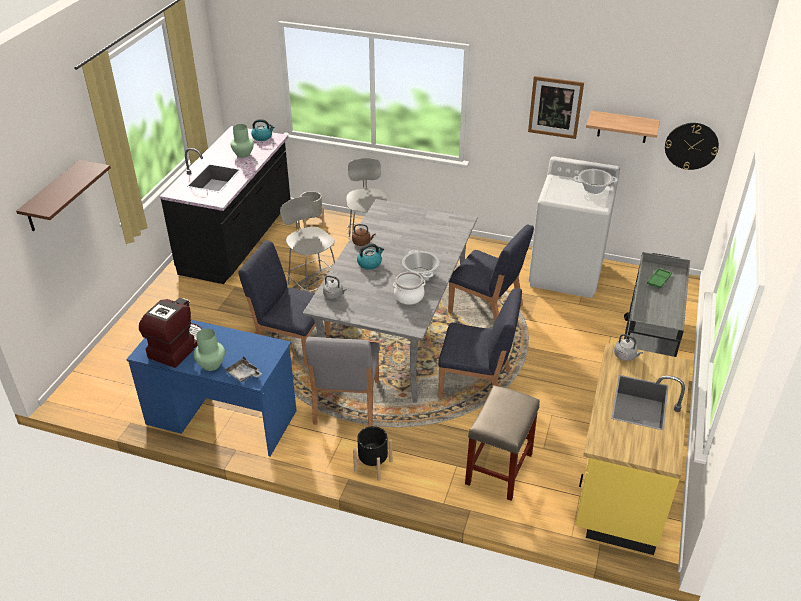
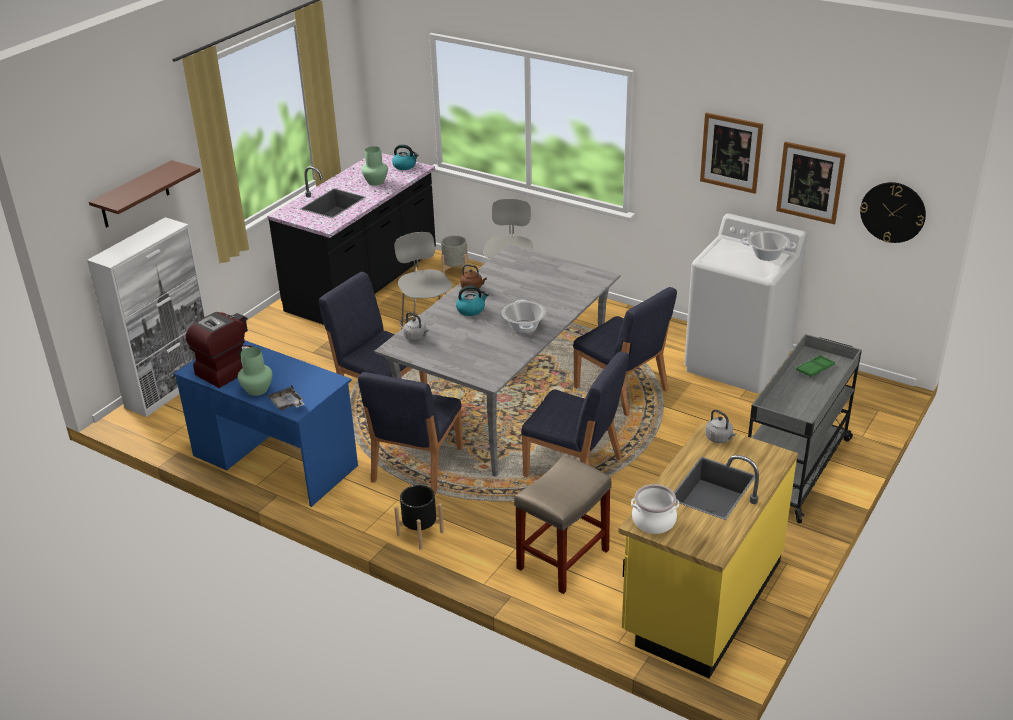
camera: 15 degrees right, 5 degrees down
grey chair [305,337,380,427] -> blue chair [358,372,463,495]
cooking pot [393,271,425,305] -> cooking pot moved to [631,484,679,534]
shelf [586,111,660,143] -> picture [776,142,846,224]
none -> white cabinet [87,217,206,417]

